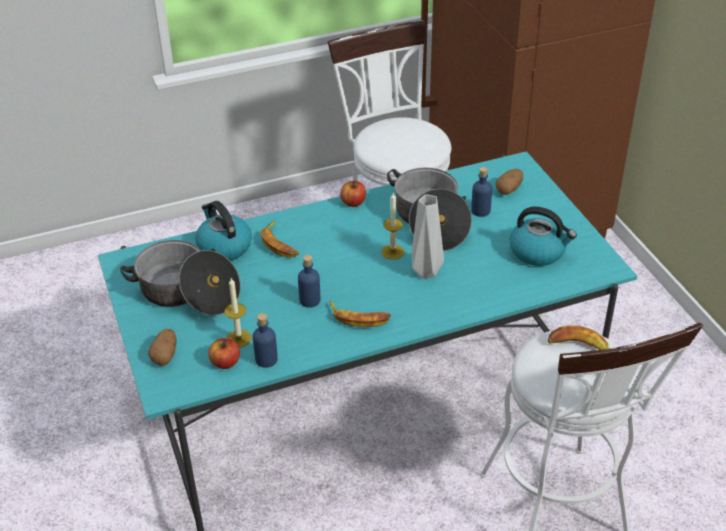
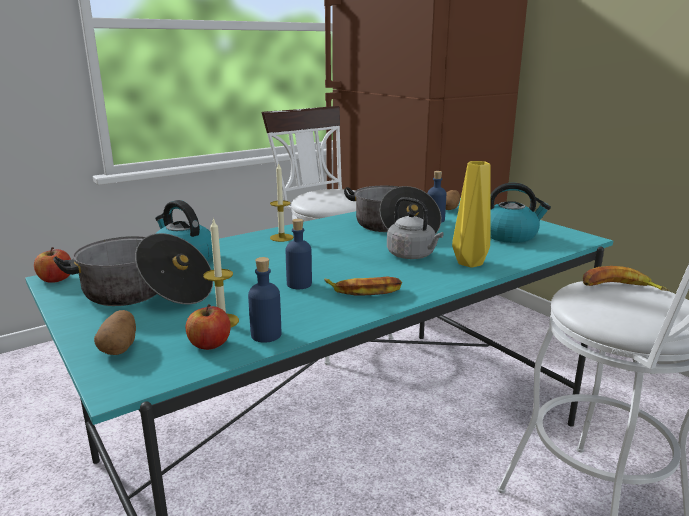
camera: 15 degrees left, 20 degrees down
banana [261,220,299,258] -> none
apple [340,181,366,207] -> apple moved to [34,247,71,283]
candle [381,192,404,260] -> candle moved to [270,162,293,242]
grey vase [412,194,444,279] -> grey kettle [387,197,444,259]
none -> yellow vase [452,161,491,268]

